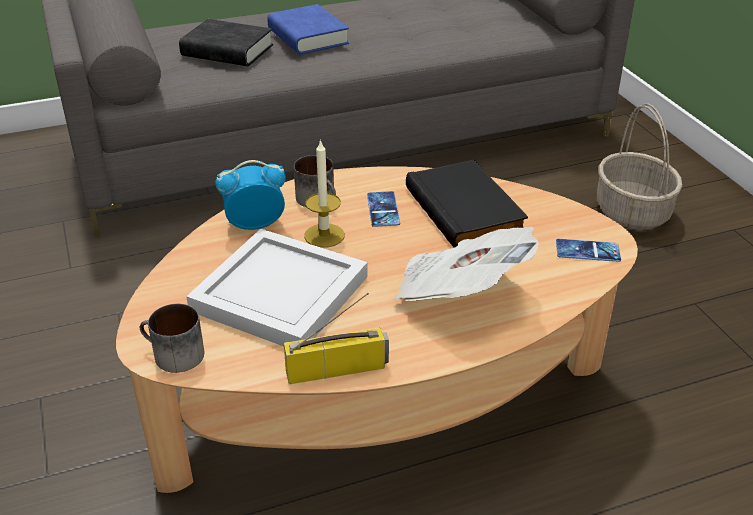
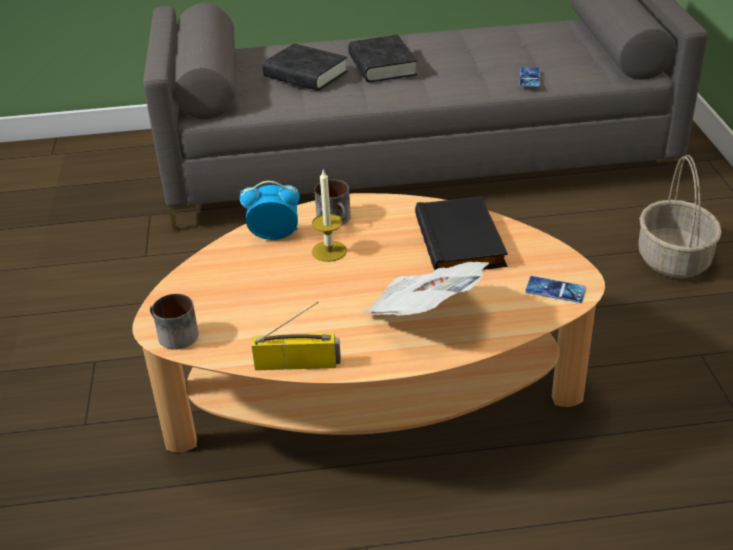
camera: 15 degrees right, 0 degrees up
white tray [186,229,368,346] -> none
blue book [267,4,349,54] -> black book [348,35,417,82]
phone [367,191,400,227] -> phone moved to [519,67,540,87]

